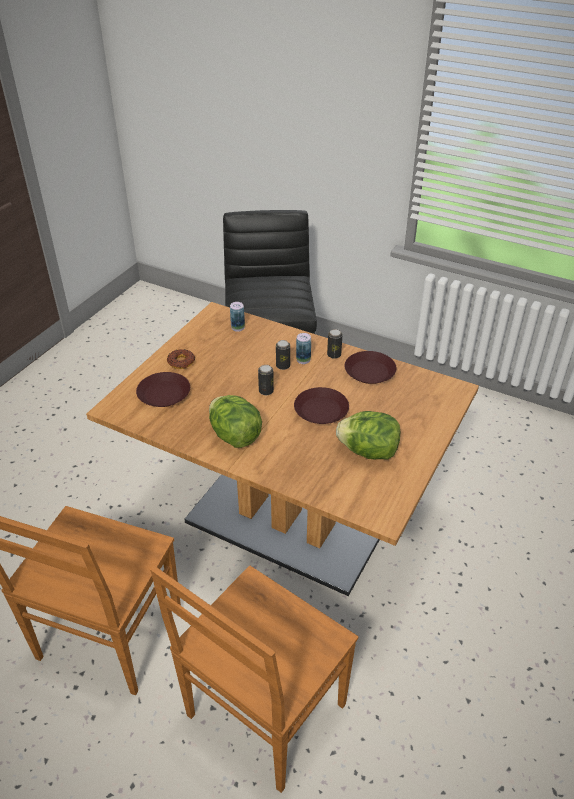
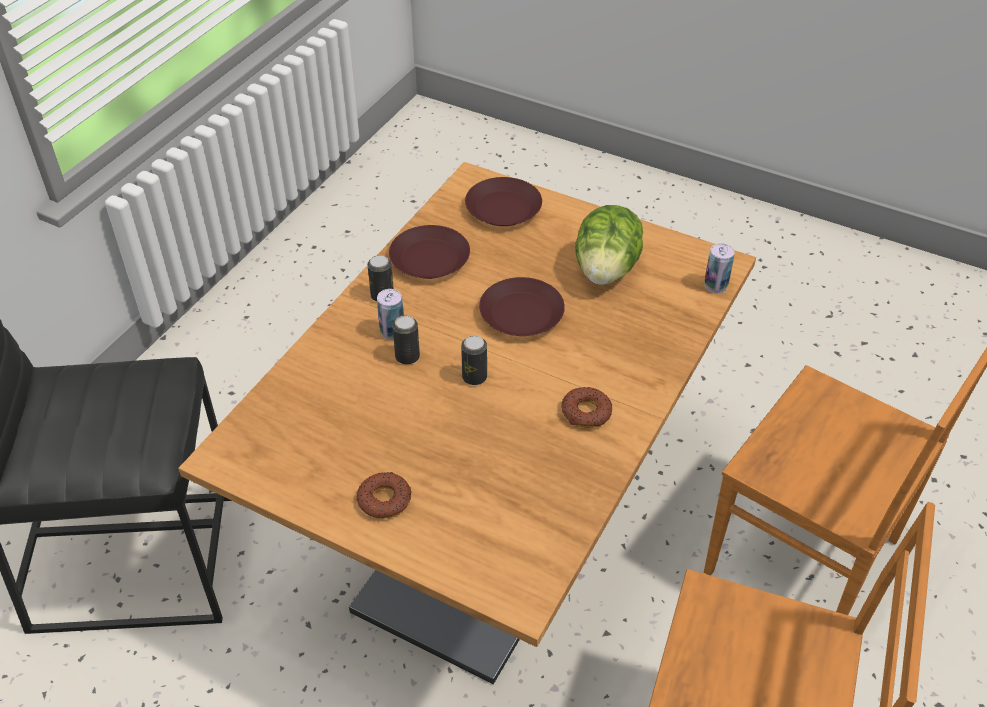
camera: 90 degrees left, 5 degrees up
brown plate [136,372,190,407] -> brown plate moved to [465,177,542,226]
lettuce [209,395,262,448] -> donut [561,387,612,428]
can [230,302,245,332] -> can moved to [704,243,735,293]

